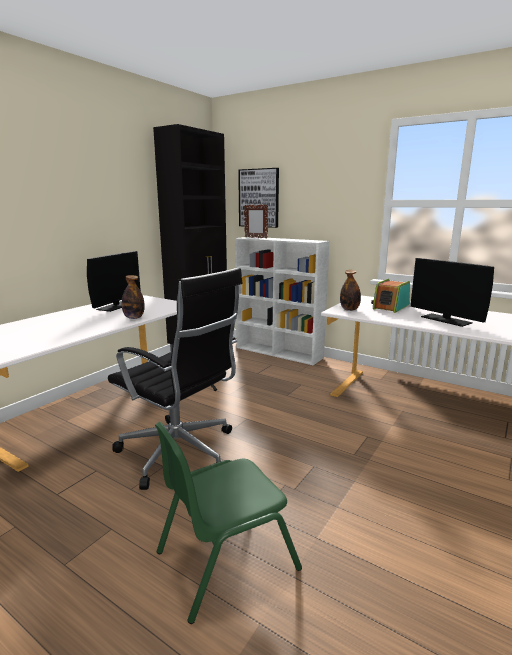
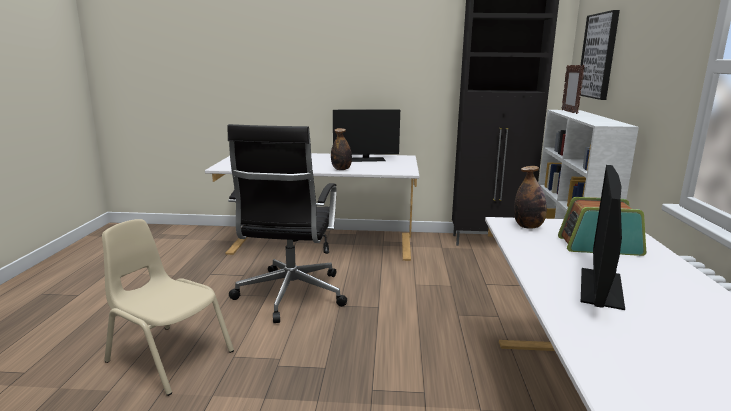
camera: 60 degrees right, 0 degrees up
green chair [155,422,302,624] -> beige chair [102,219,234,396]

